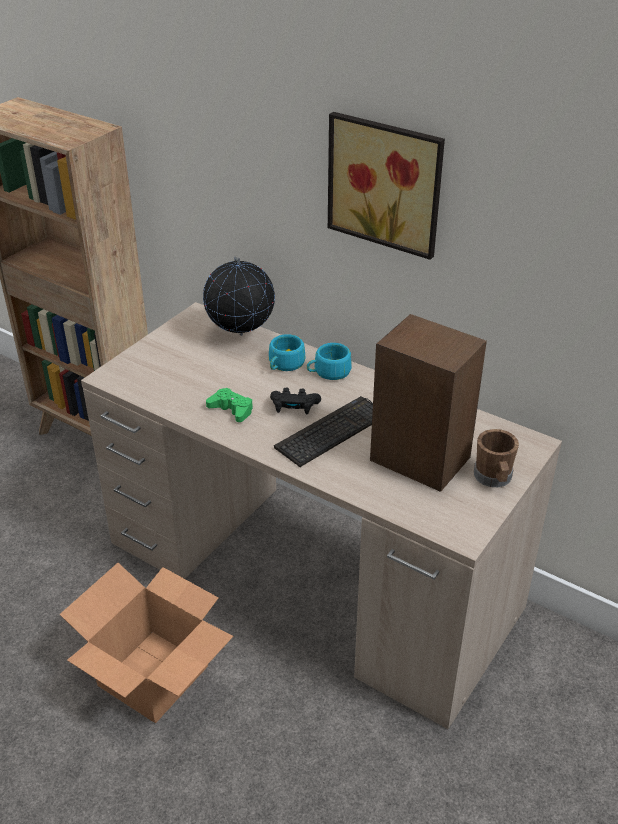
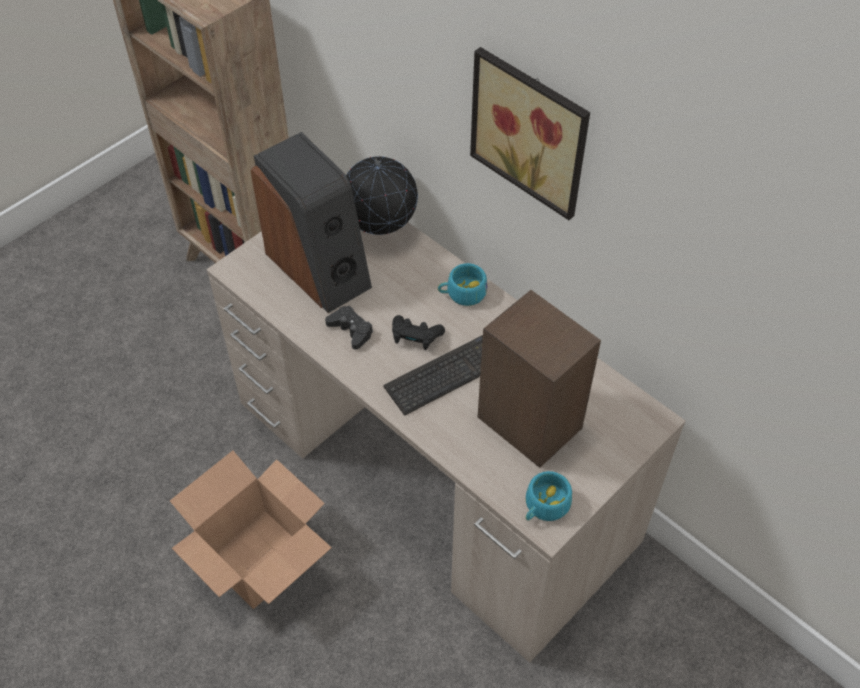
camera: 10 degrees right, 15 degrees up
green game controller [206,388,253,422] -> black game controller [325,306,373,350]
turquoise cup [269,334,305,371] -> turquoise cup moved to [526,471,572,521]
brown mug [474,429,519,487] -> none
none -> speaker [251,132,372,313]

